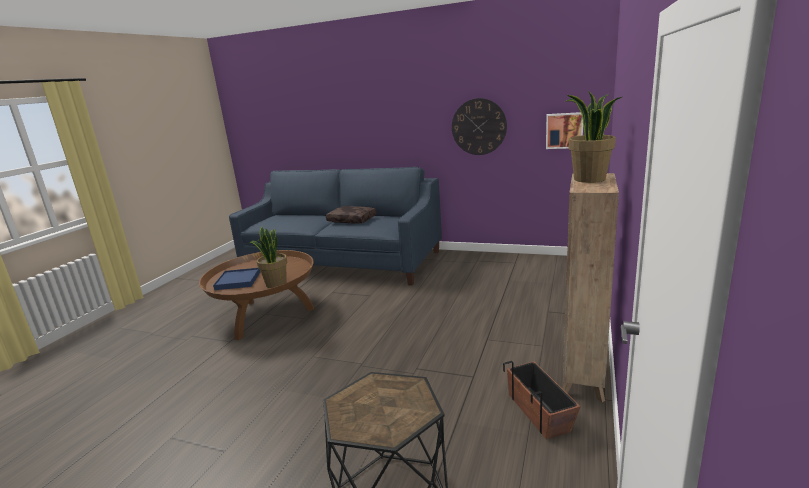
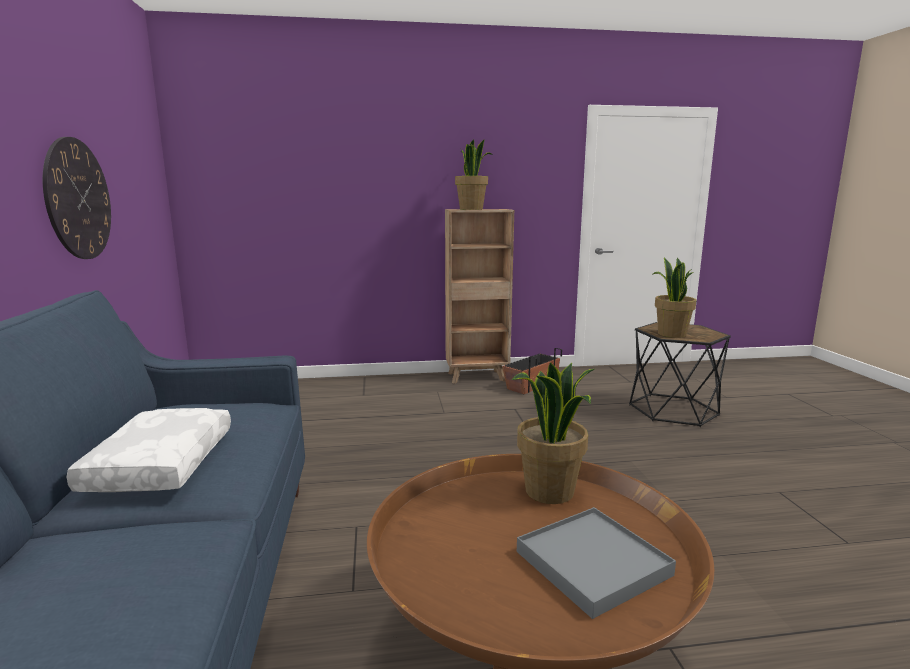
camera: 120 degrees left, 5 degrees down
blue tray [213,268,260,290] -> grey tray [517,507,676,619]
brown pillow [326,206,376,224] -> white pillow [67,408,231,492]
picture [546,112,583,149] -> none
none -> potted plant [653,257,696,338]

